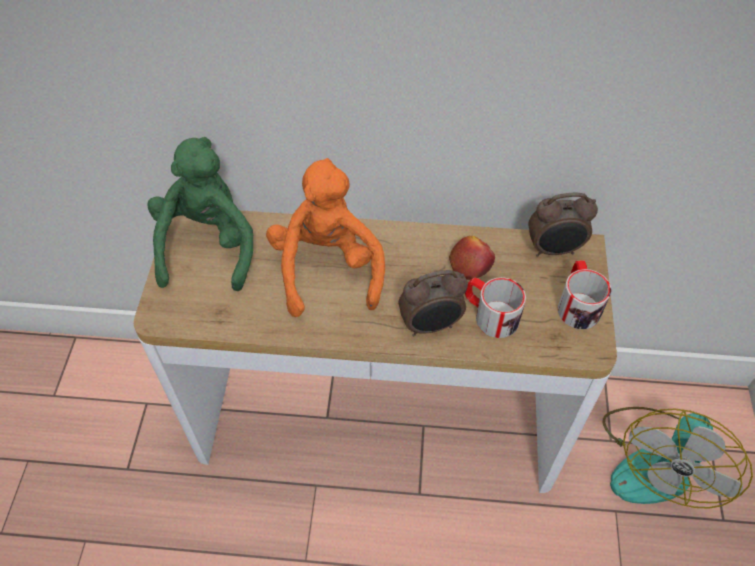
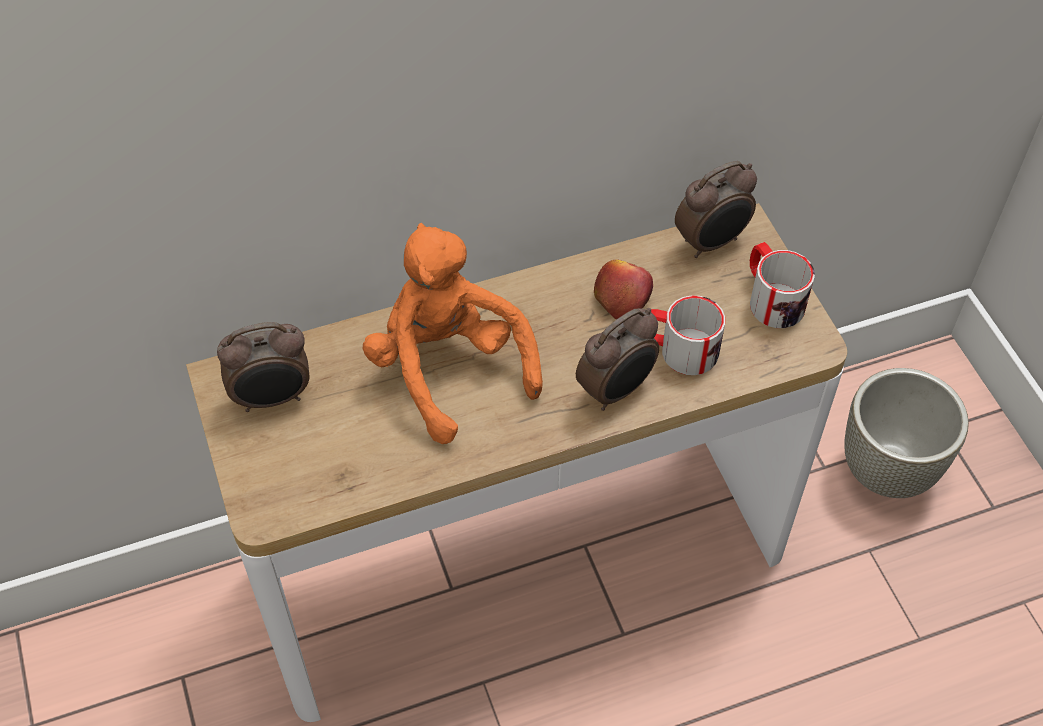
camera: 25 degrees left, 0 degrees up
green plush toy [147,137,253,291] -> alarm clock [217,322,309,412]
fan [603,407,753,509] -> grey planter [845,368,969,498]

